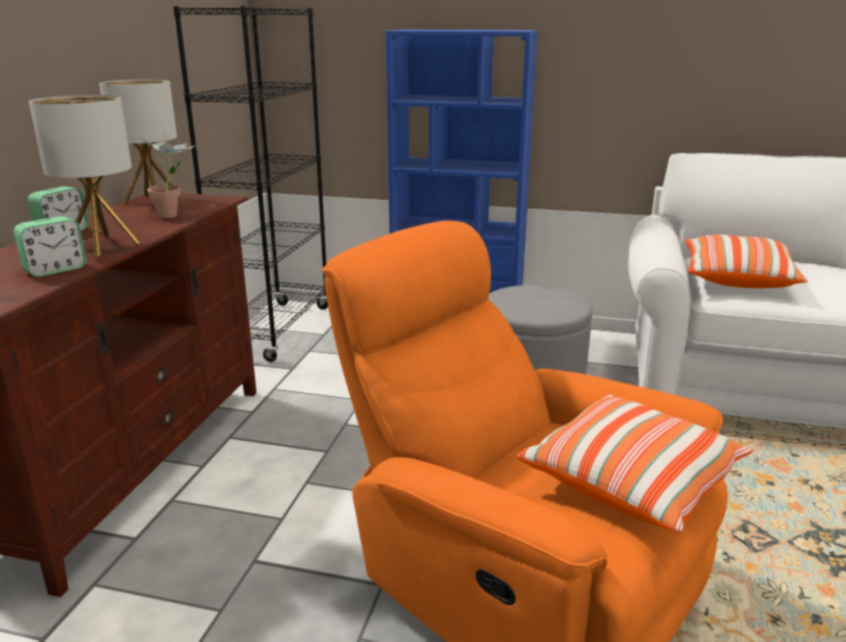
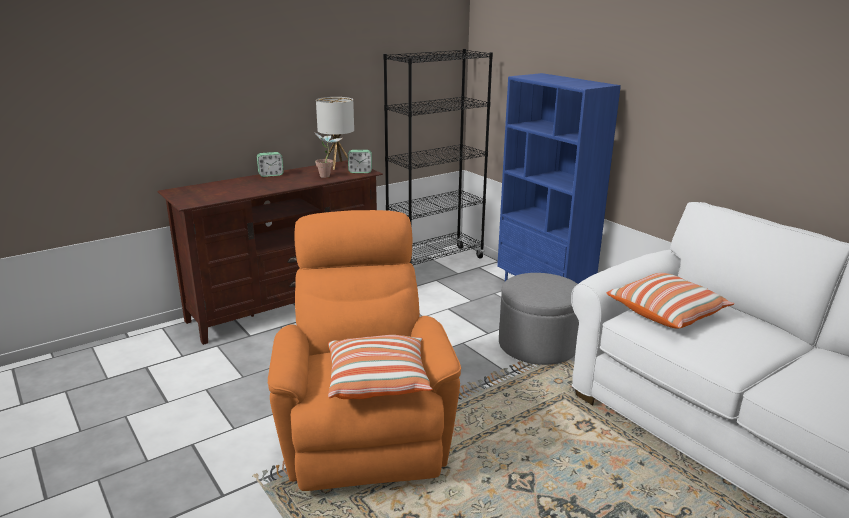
camera: 40 degrees right, 0 degrees up
alarm clock [14,216,87,277] -> alarm clock moved to [348,150,372,173]
table lamp [29,95,141,256] -> none

